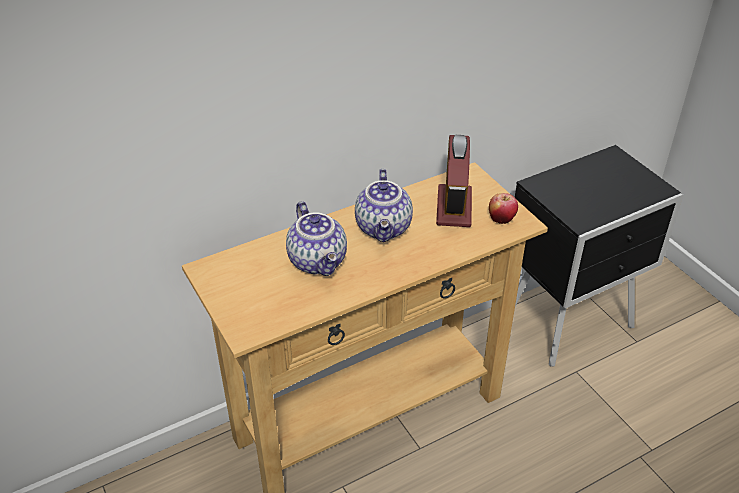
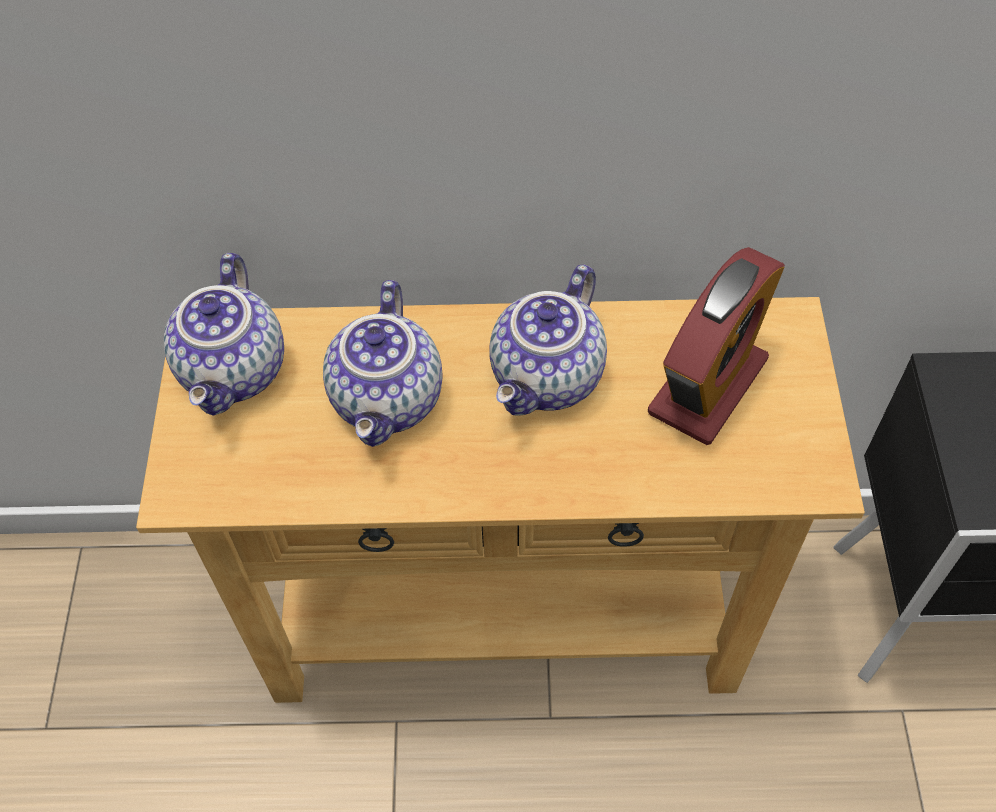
camera: 30 degrees right, 15 degrees up
apple [489,193,518,224] -> none
none -> teapot [164,253,284,416]

